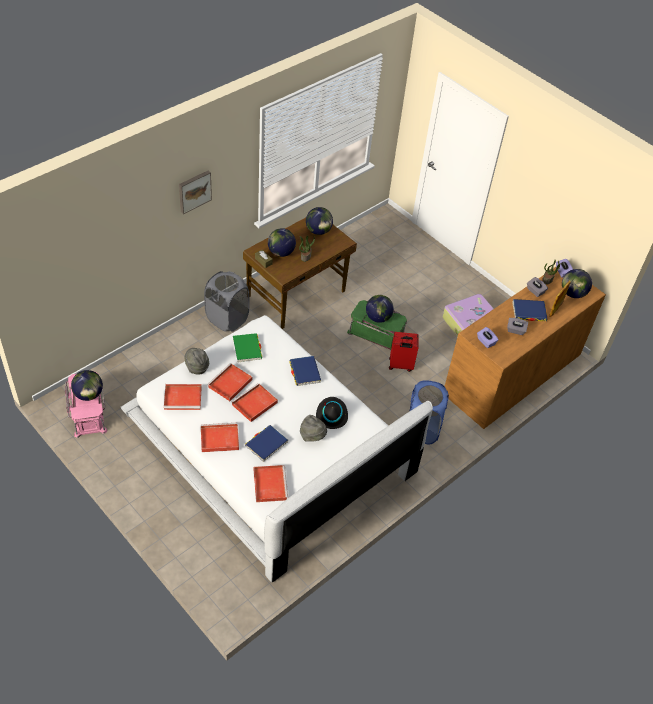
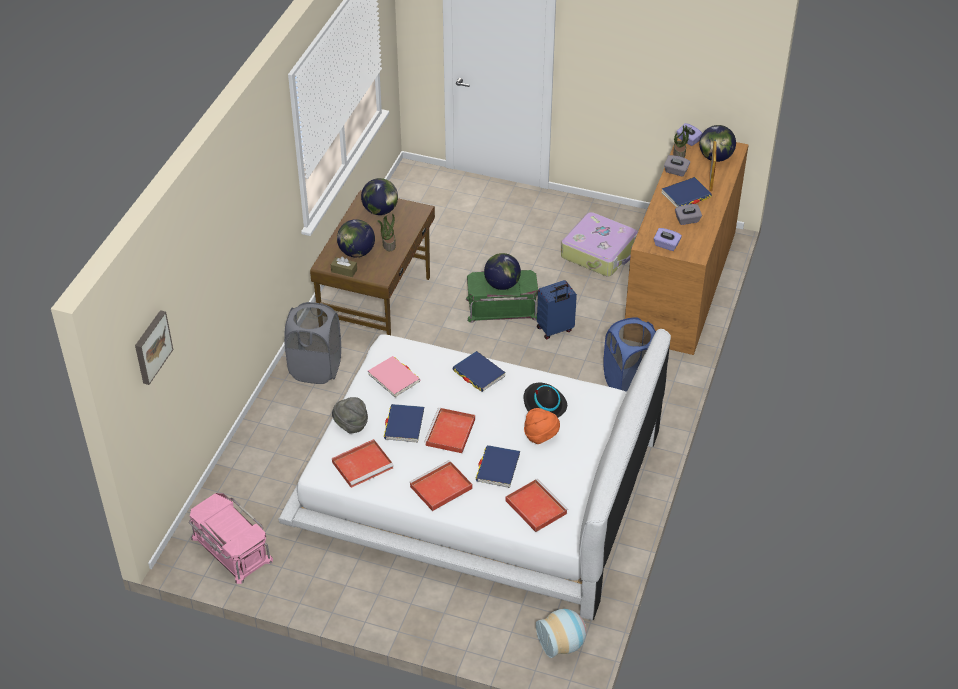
camera: 25 degrees left, 5 degrees down
globe [71,370,103,401] -> none
picture [179,171,212,214] -> picture moved to [135,310,173,385]
red tray [207,363,252,401] -> blue book [384,404,424,443]
green book [233,333,262,363] -> pink book [368,356,420,398]
grey hat [300,415,327,441] -> orange hat [524,408,560,444]
red suitcase [389,332,419,372] -> blue suitcase [537,280,577,340]
none -> vase [536,609,586,658]

